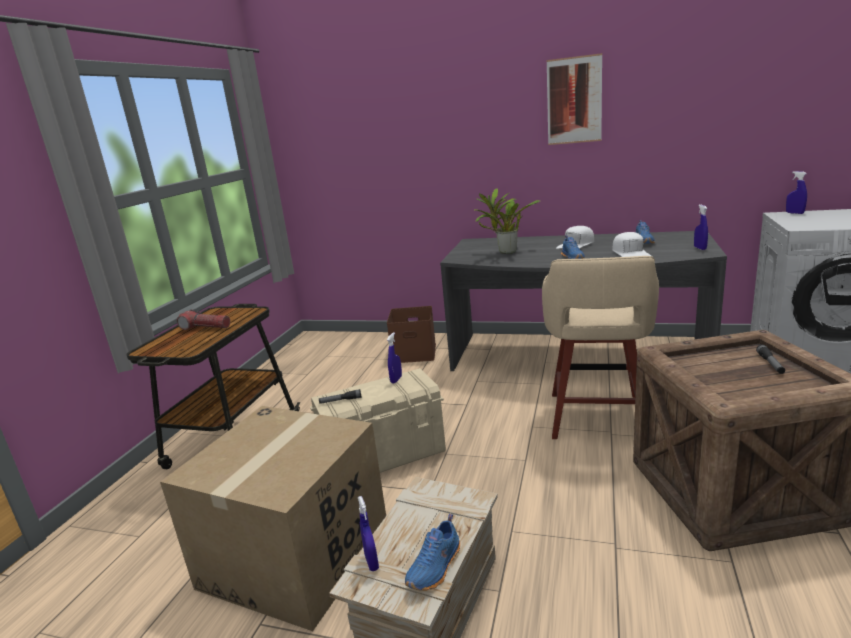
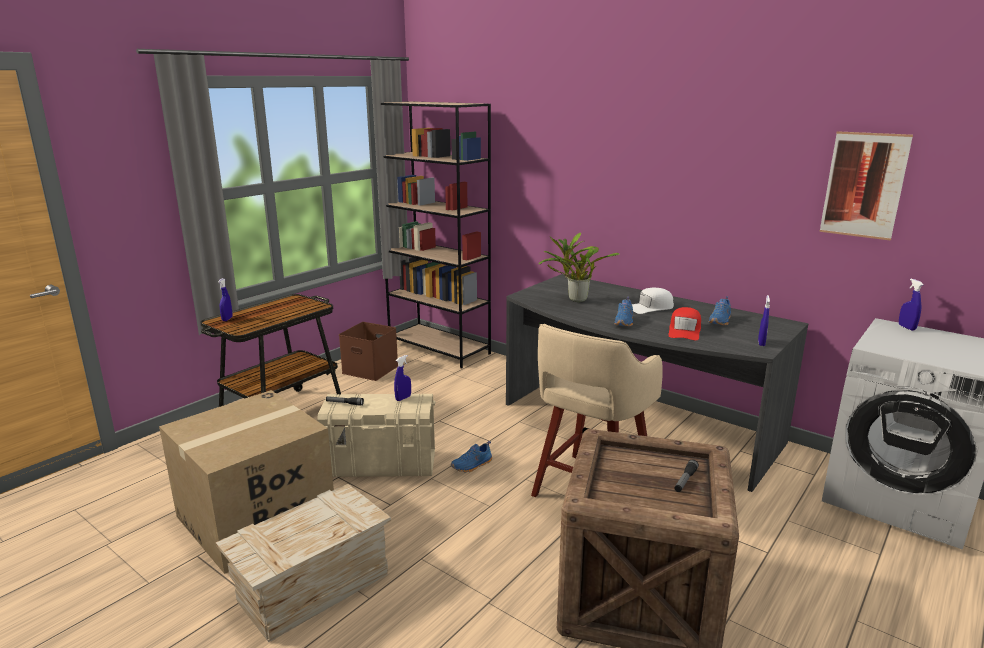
camera: 20 degrees right, 0 degrees up
flashlight [177,309,230,330] -> none
blue spray bottle [358,496,379,571] -> blue spray bottle moved to [218,278,233,321]
brown storage box [387,306,436,363] -> brown storage box moved to [339,322,398,381]
blue shoe [405,514,460,591] -> blue shoe moved to [451,441,492,472]
picture [546,53,602,145] -> picture moved to [819,131,913,241]
white cap [612,232,651,257] -> red cap [668,307,701,340]
none -> beige bookcase [381,101,491,369]

